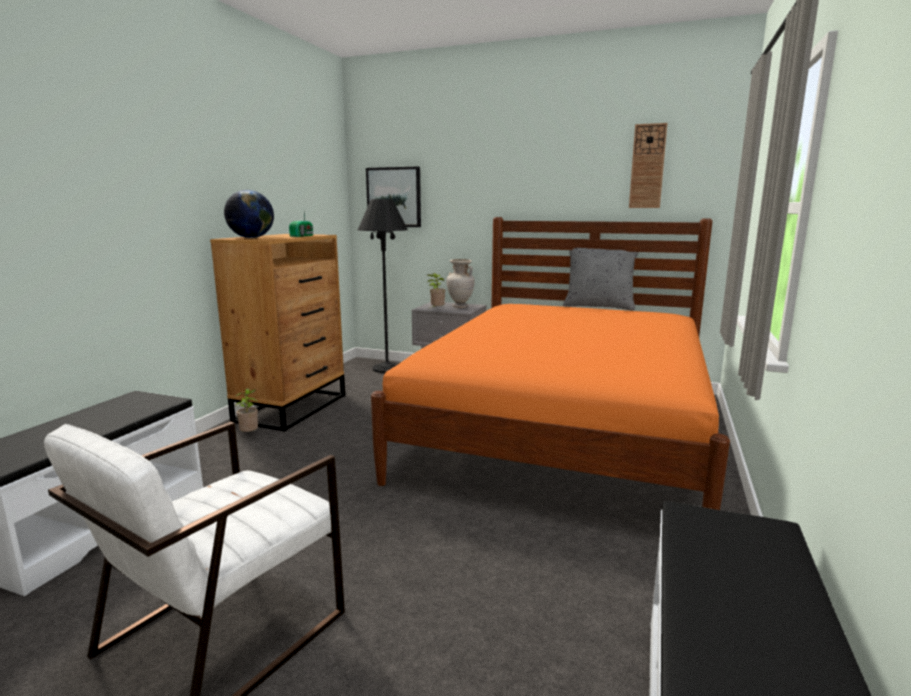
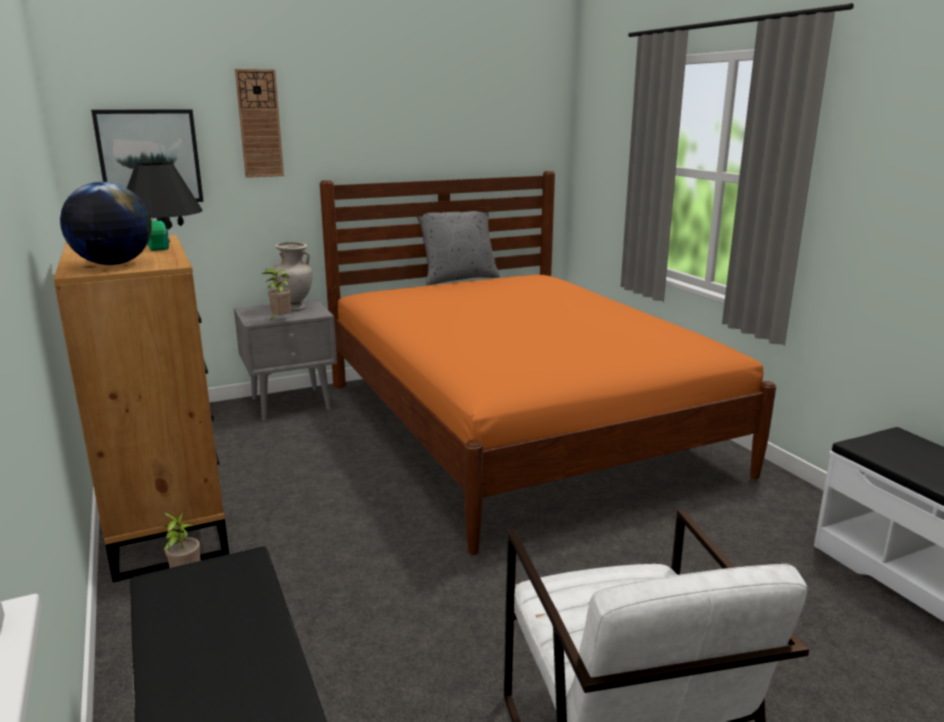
camera: 45 degrees left, 5 degrees up
wall clock [629,123,667,208] -> wall clock moved to [235,69,284,178]

